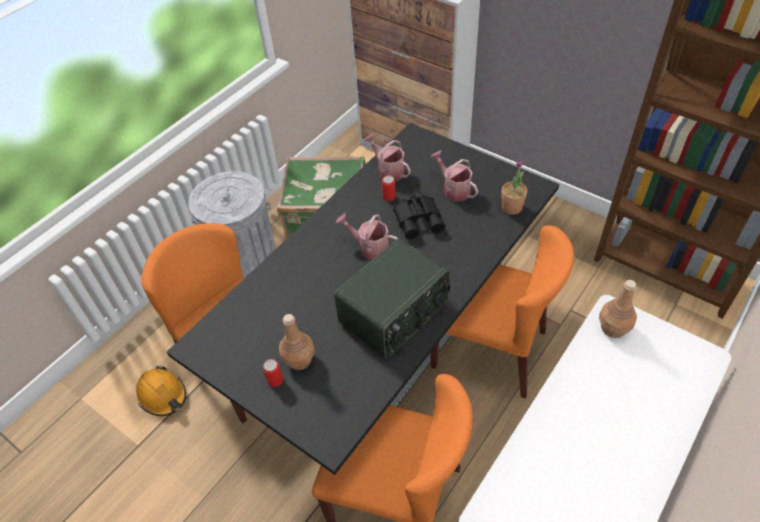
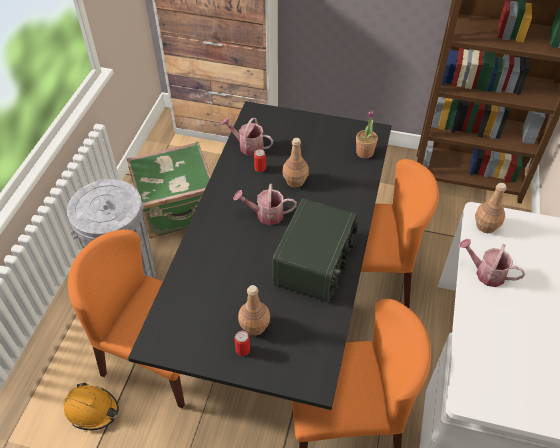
camera: 25 degrees left, 0 degrees up
black binoculars [393,194,445,240] -> brown bottle [282,138,309,188]
watering can [431,151,478,202] -> watering can moved to [459,239,525,287]

